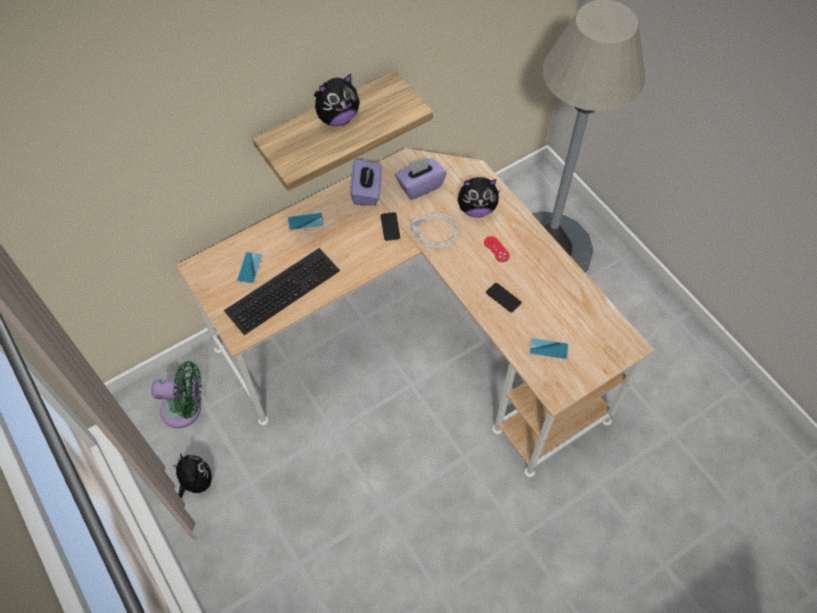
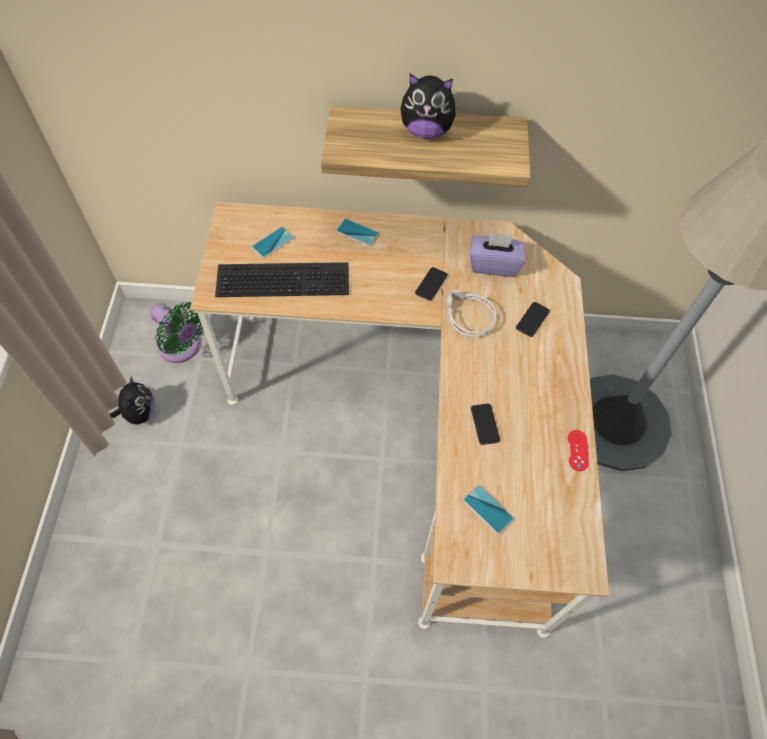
camera: 35 degrees right, 0 degrees up
purple tissue box [350,159,382,206] -> none
plush toy [458,177,500,218] -> phone [516,302,550,337]
red game controller [484,236,510,262] -> red game controller moved to [568,430,589,471]

